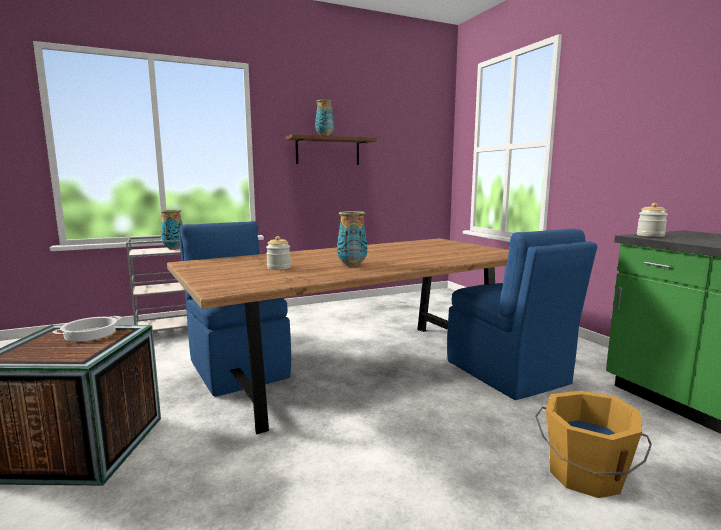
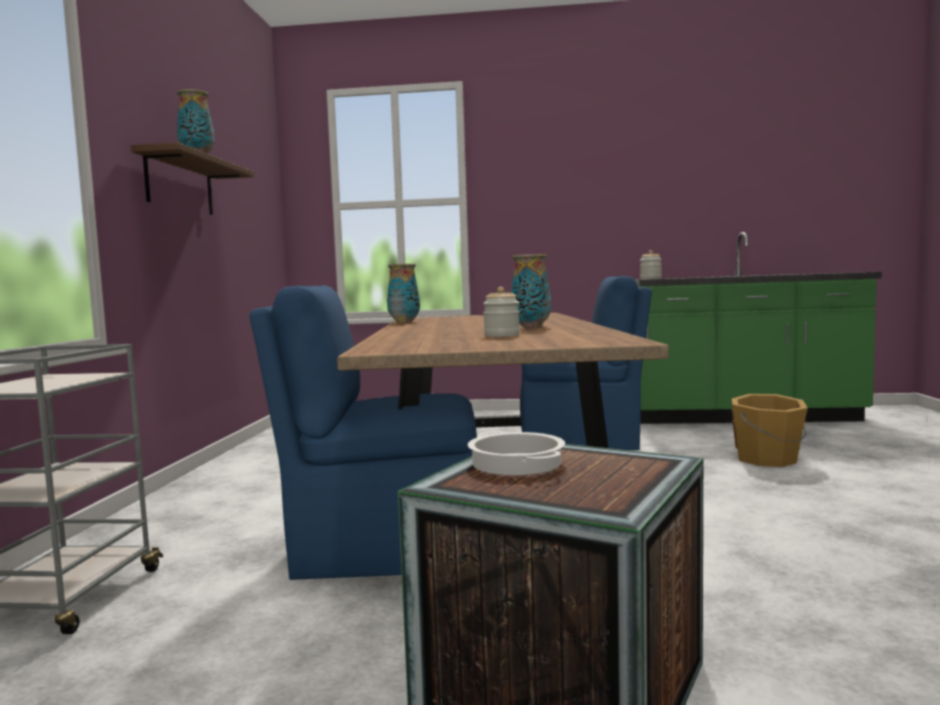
camera: 60 degrees left, 5 degrees down
vase [160,210,183,250] -> vase moved to [387,264,420,323]

